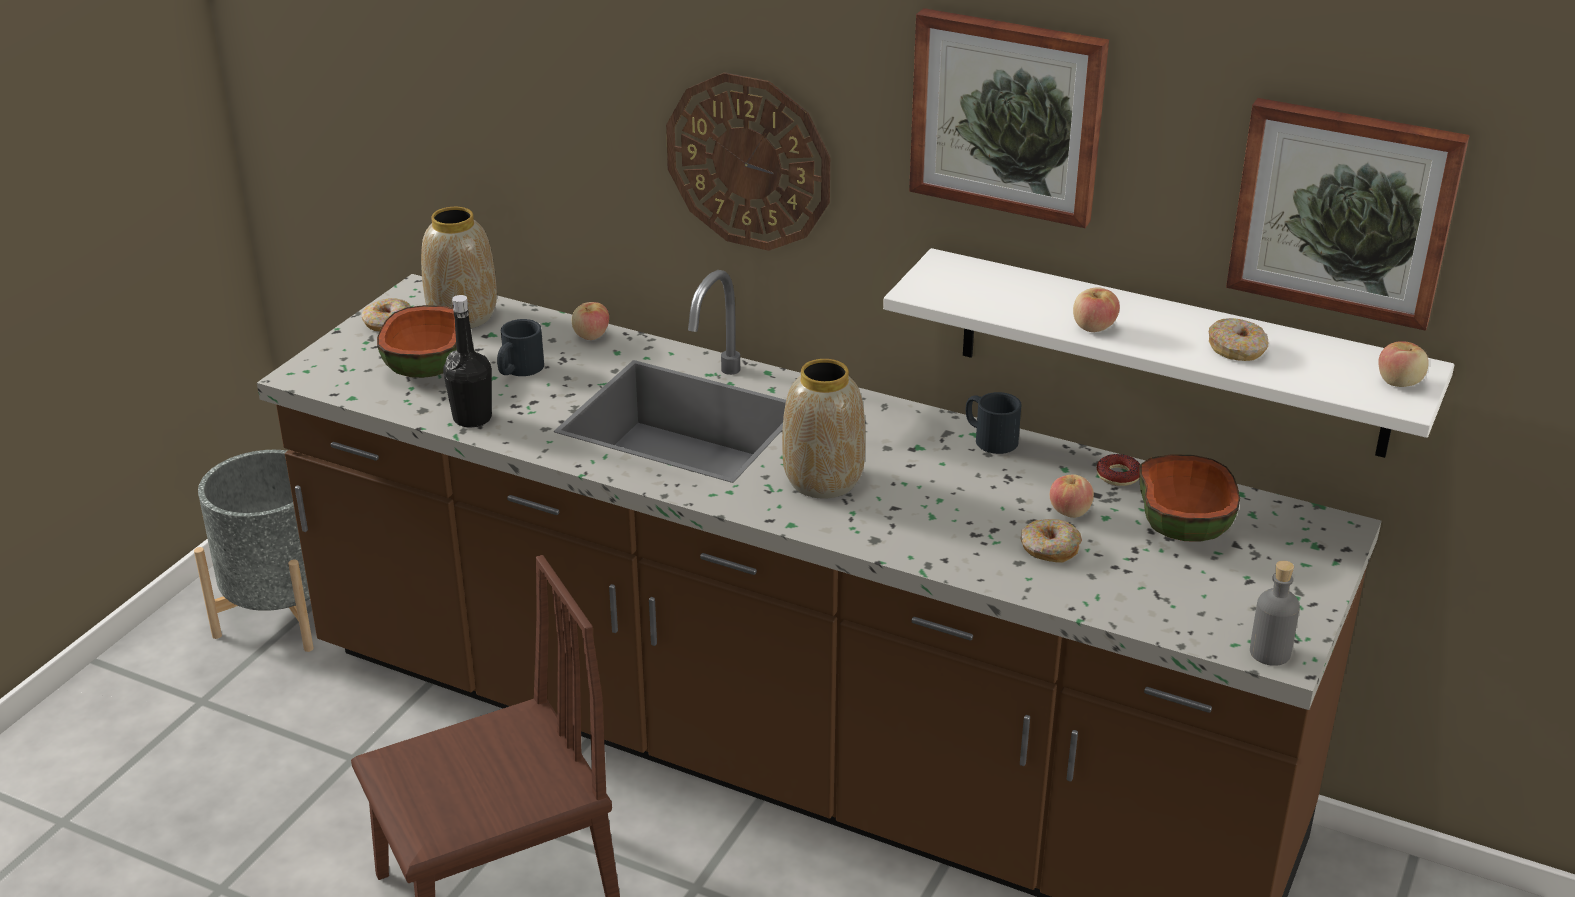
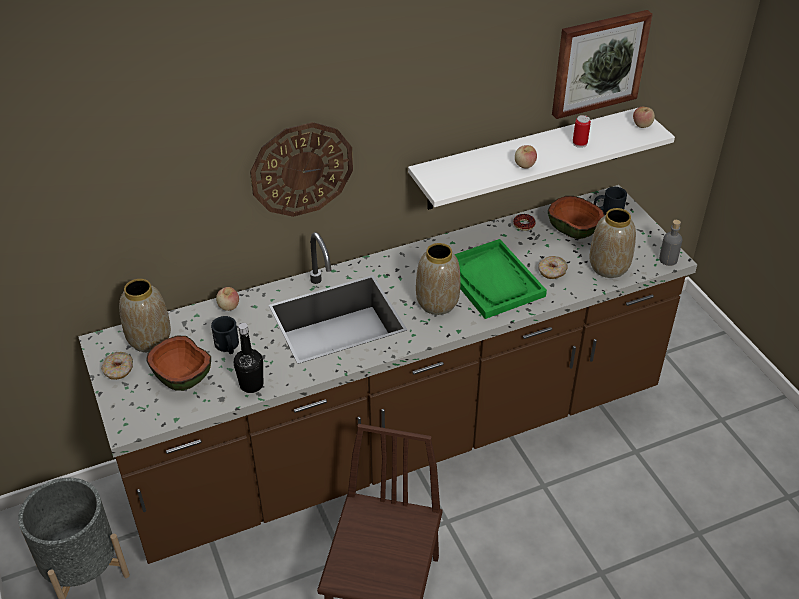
camera: 50 degrees left, 10 degrees up
picture [909,8,1109,228] -> none
black mug [966,392,1022,454] -> black mug moved to [594,187,627,215]
apple [1050,474,1094,518] -> none
donut [1209,318,1268,361] -> can [573,115,591,148]
none -> green tray [455,239,547,319]
none -> vase [589,208,636,278]

